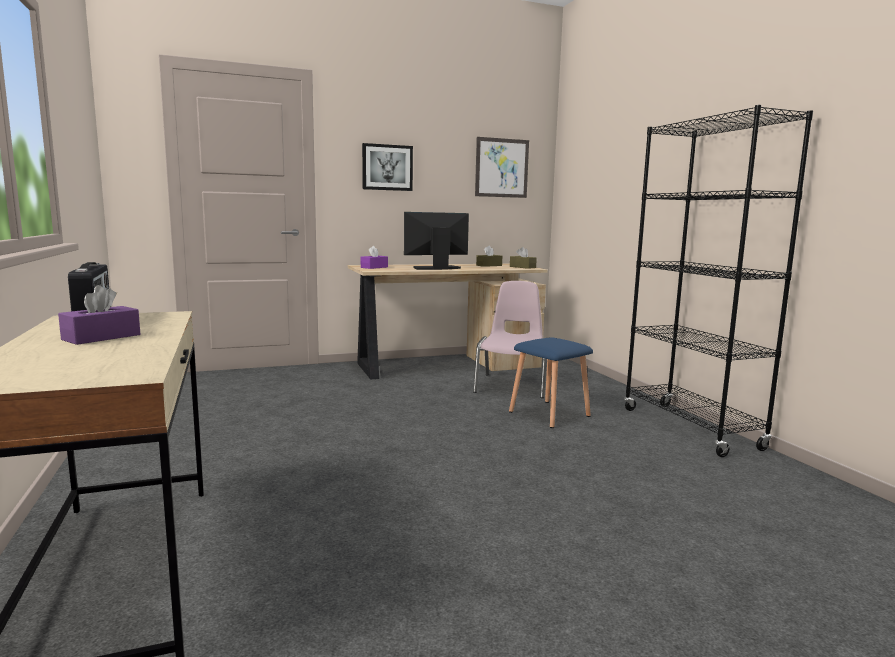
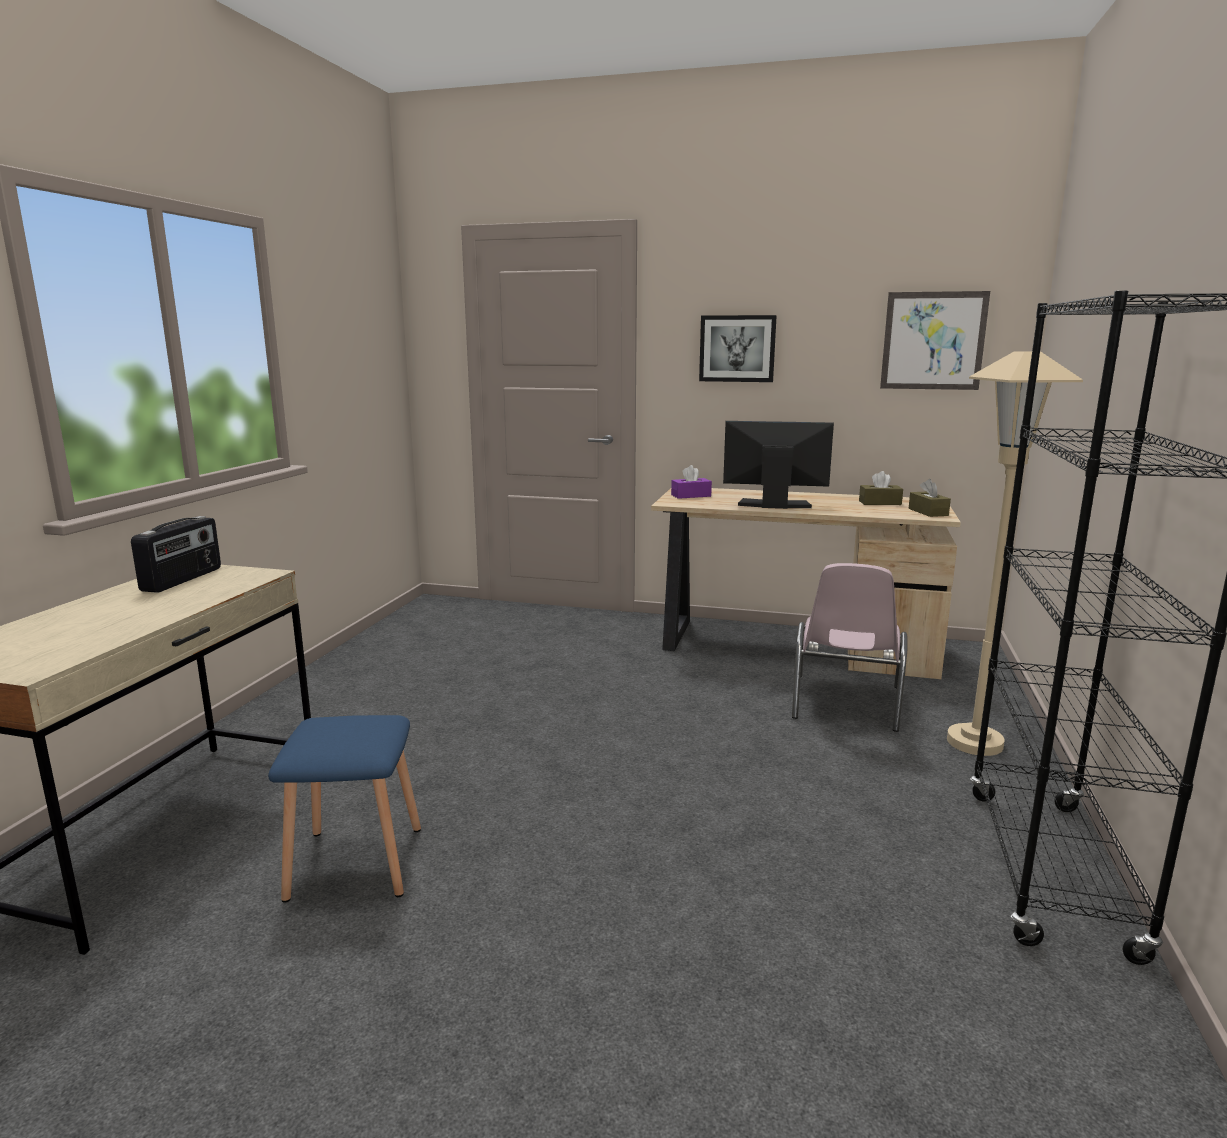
camera: 35 degrees right, 5 degrees up
purple tissue box [58,285,140,345] -> none
pink chair [473,281,546,398] -> pink chair turned 150 degrees clockwise [792,563,908,732]
blue stool [509,337,593,428] -> blue stool moved to [268,715,421,903]
none -> beige floor lamp [947,351,1083,756]

